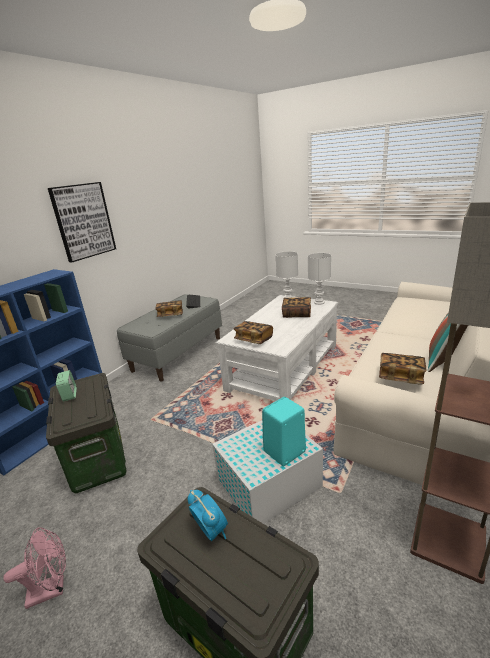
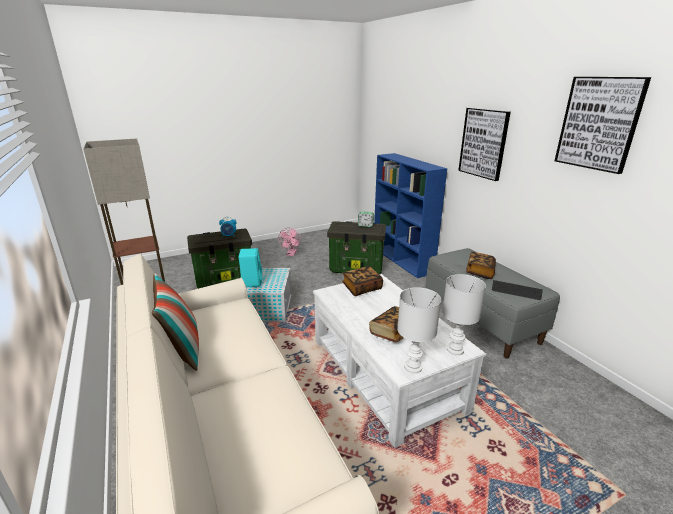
camera: 120 degrees right, 0 degrees up
book [379,353,427,385] -> none
none -> picture [555,77,651,174]

